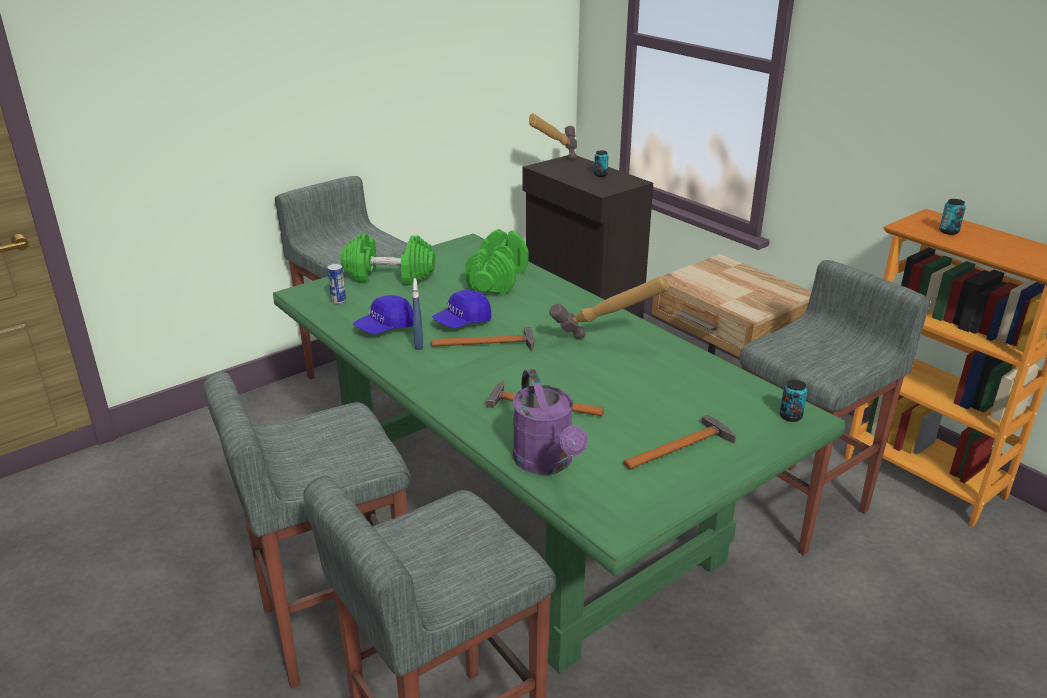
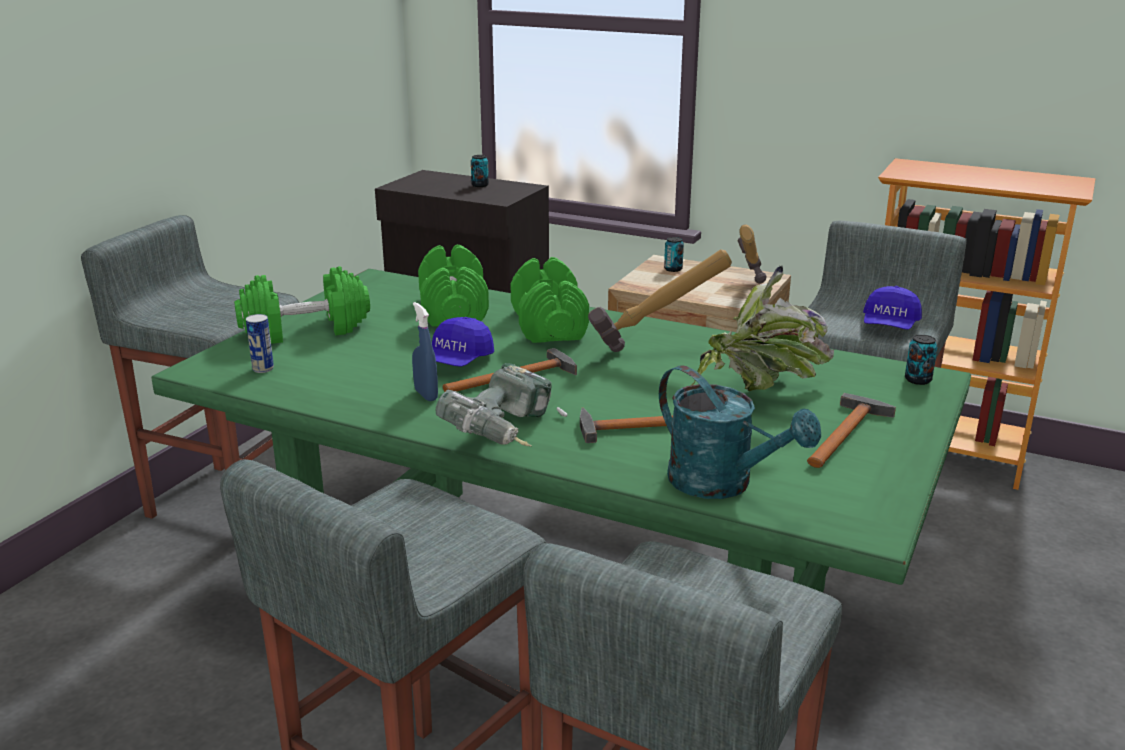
camera: 25 degrees left, 5 degrees down
blue cap [353,295,413,334] -> blue cap moved to [863,286,922,330]
purple watering can [513,369,588,475] -> turquoise watering can [659,365,821,499]
hammer [529,113,577,160] -> hammer moved to [738,224,767,283]
can [939,199,966,235] -> can moved to [664,237,684,272]
none -> power drill [436,363,567,447]
none -> green dumbbell [511,257,589,343]
none -> potted plant [691,265,834,391]

